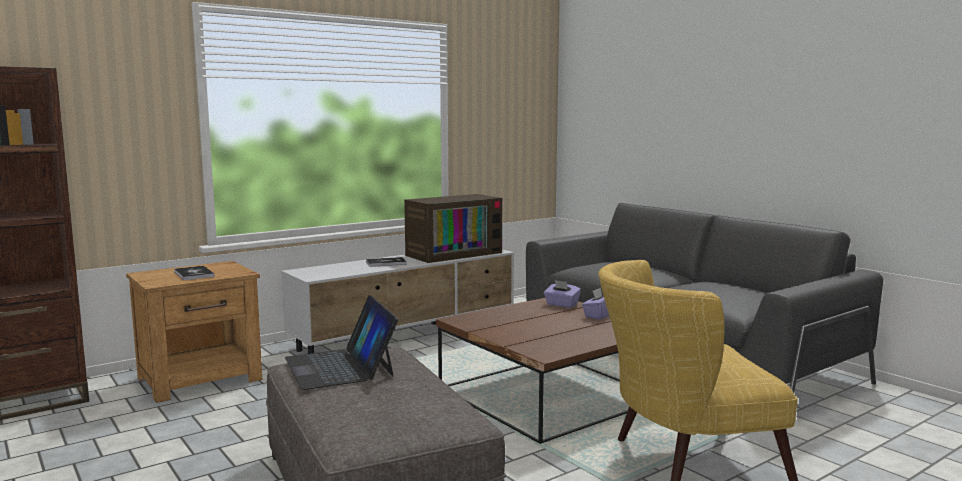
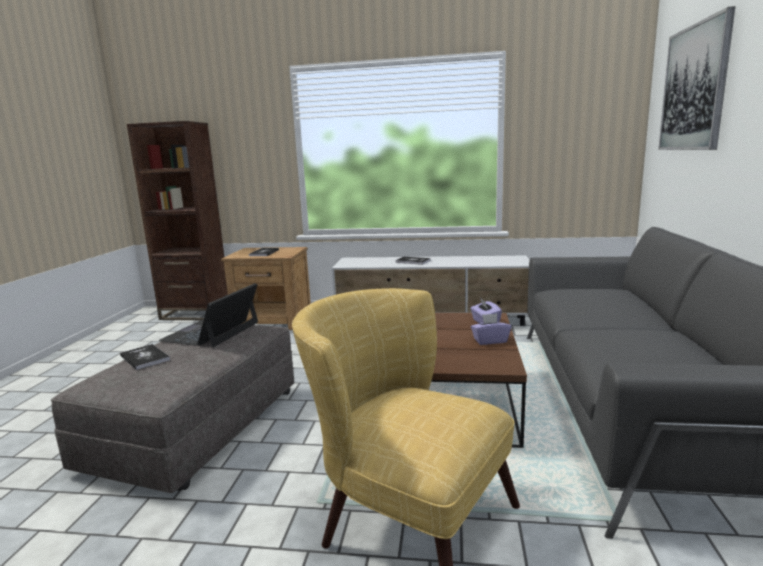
camera: 45 degrees right, 5 degrees up
television [404,194,502,263] -> none
none -> book [120,344,170,370]
none -> picture [658,6,735,150]

